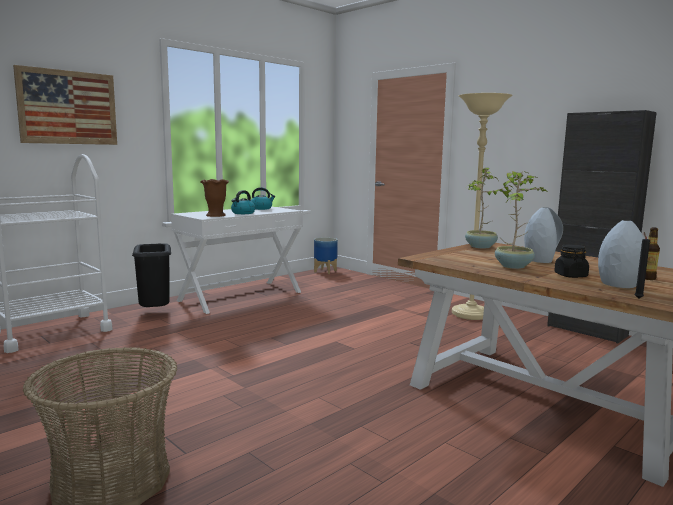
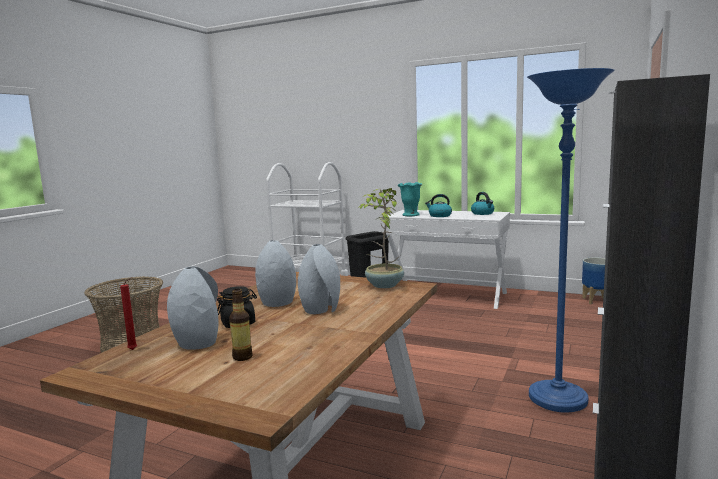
camera: 70 degrees right, 0 degrees up
picture [13,65,117,145] -> none
brown vase [200,179,229,217] -> turquoise vase [397,182,422,216]
beige floor lamp [452,93,513,320] -> blue floor lamp [527,68,615,413]
potted plant [495,171,548,269] -> grey vase [255,240,296,307]
black candle [634,232,650,299] -> red candle [120,277,137,350]

